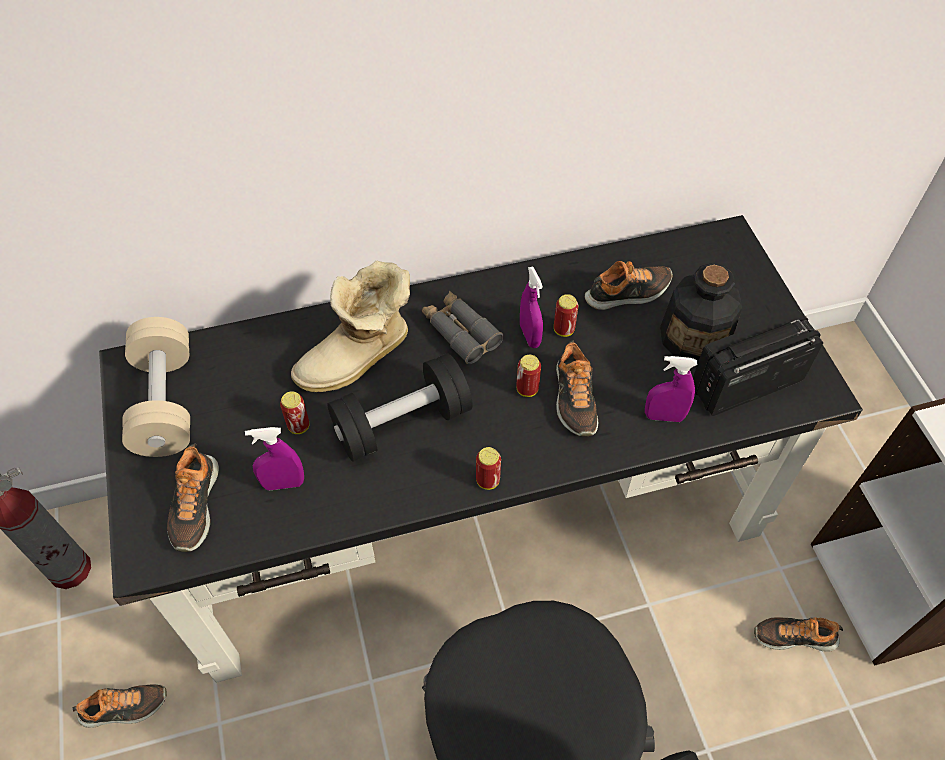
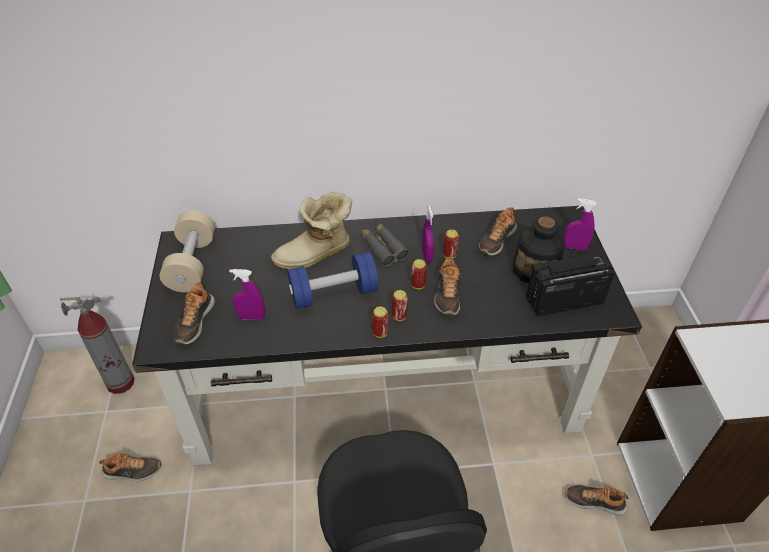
camera: 10 degrees right, 10 degrees down
can [280,391,309,434] -> can moved to [392,290,408,321]
black dumbbell [327,353,473,462] -> blue dumbbell [287,252,379,309]
shoe [585,261,673,310] -> shoe turned 135 degrees clockwise [479,207,517,256]
purple spray bottle [645,356,697,422] -> purple spray bottle moved to [564,198,597,251]

